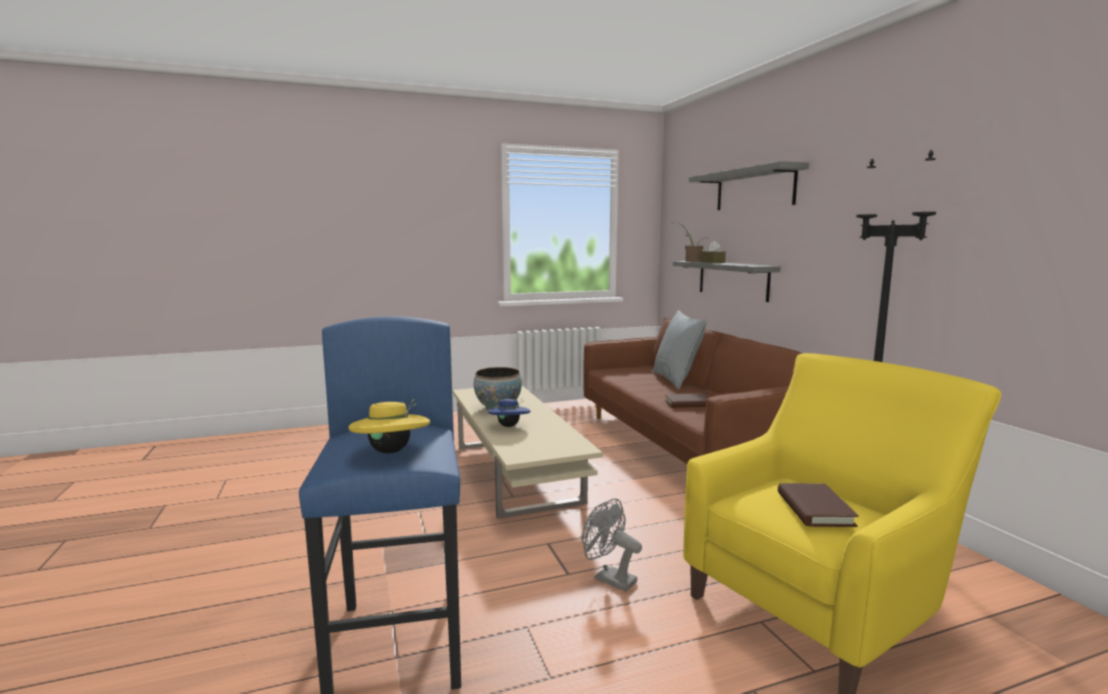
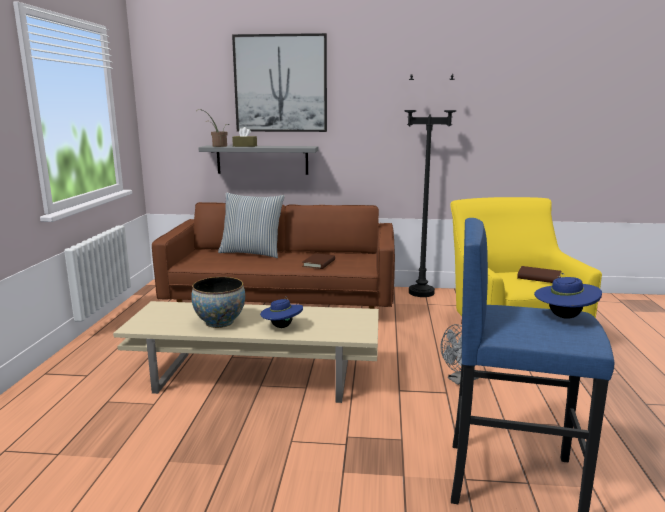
camera: 65 degrees left, 5 degrees up
yellow hat [348,399,430,453] -> blue hat [534,273,602,319]
grey shelf [689,161,809,210] -> picture [232,33,327,132]

